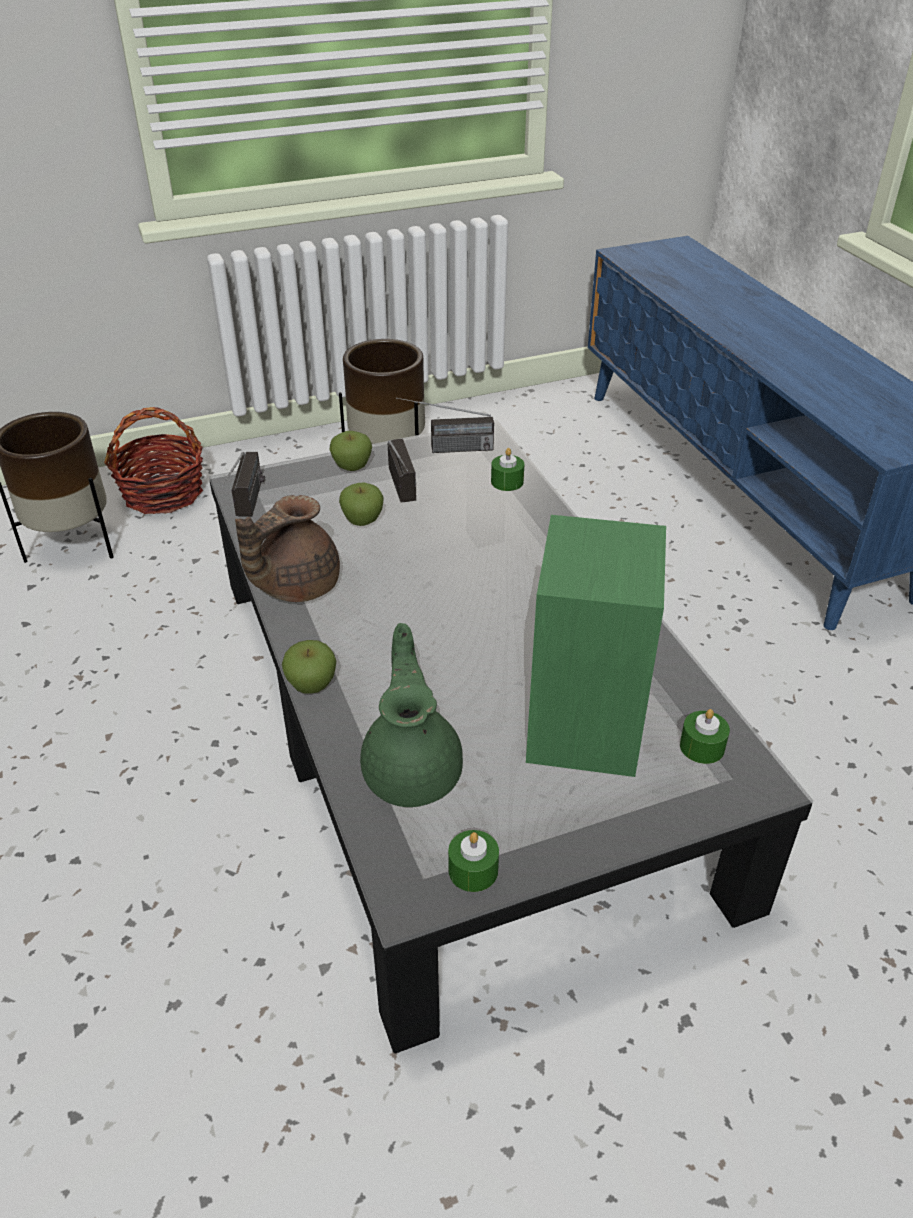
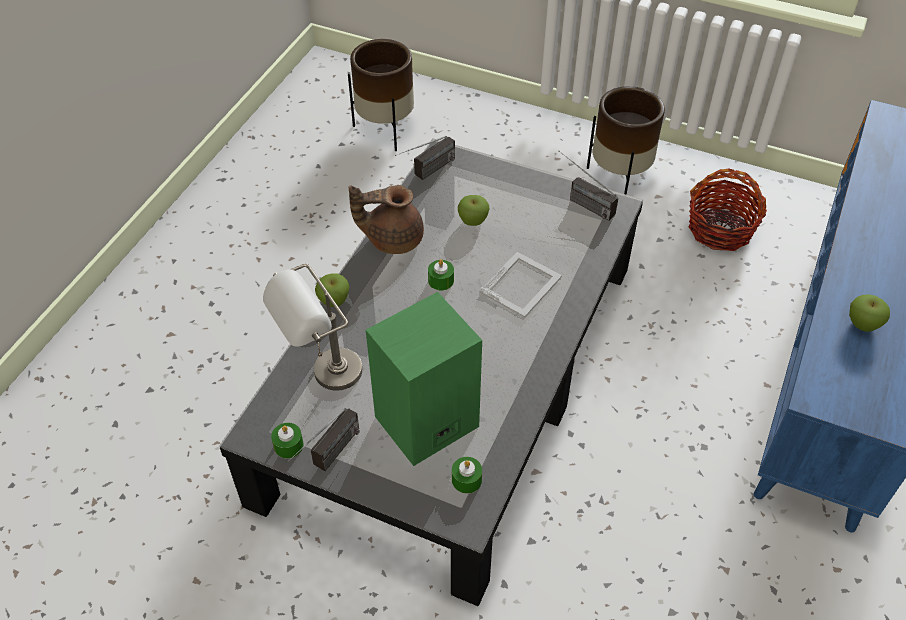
camera: 45 degrees right, 10 degrees up
basket [104,407,203,514] -> basket moved to [688,169,767,251]
apple [330,431,372,471] -> apple moved to [849,295,890,332]
green teapot [360,623,463,807] -> grey table lamp [263,264,362,391]
radio [388,438,416,502] -> radio moved to [288,408,360,471]
green candle [491,448,524,491] -> green candle moved to [428,259,454,290]
none -> picture frame [479,252,562,317]

